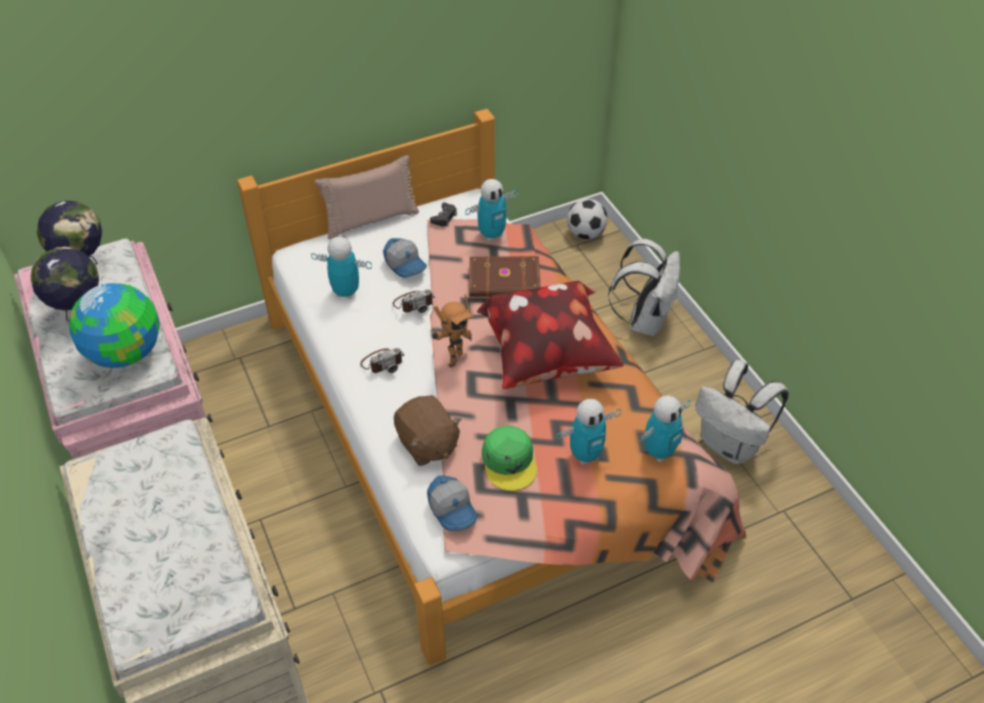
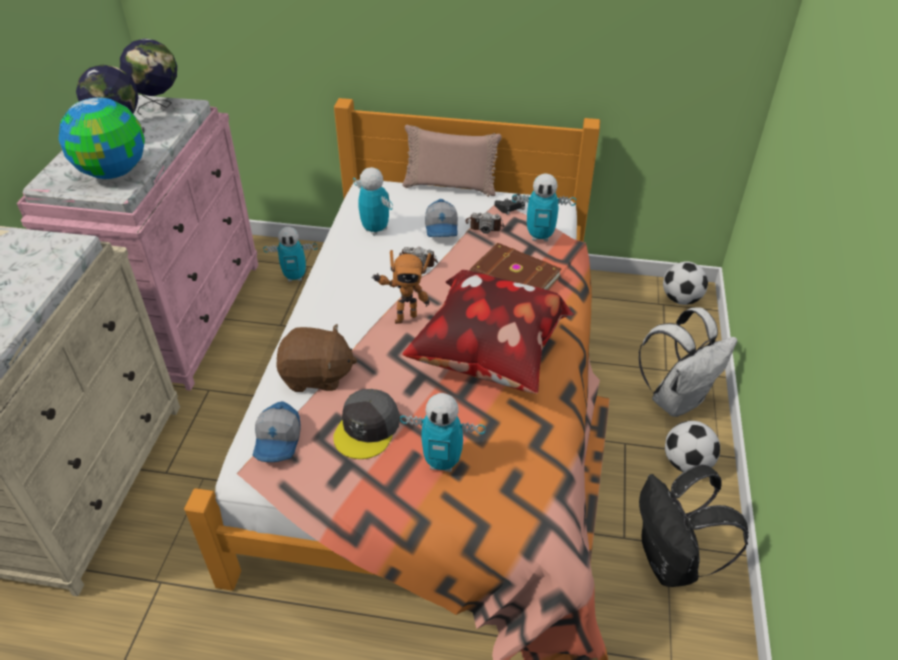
camera: 35 degrees right, 5 degrees down
camera [360,348,404,373] -> camera moved to [466,212,504,234]
brown plush toy [394,395,462,466] -> brown plush toy turned 90 degrees counterclockwise [276,324,357,392]
green cap [482,426,537,491] -> grey cap [334,389,400,459]
toy robot [639,395,690,462] -> toy robot moved to [263,227,317,282]
white backpack [695,360,789,464] -> black backpack [639,464,749,587]
none -> football [665,421,720,472]

